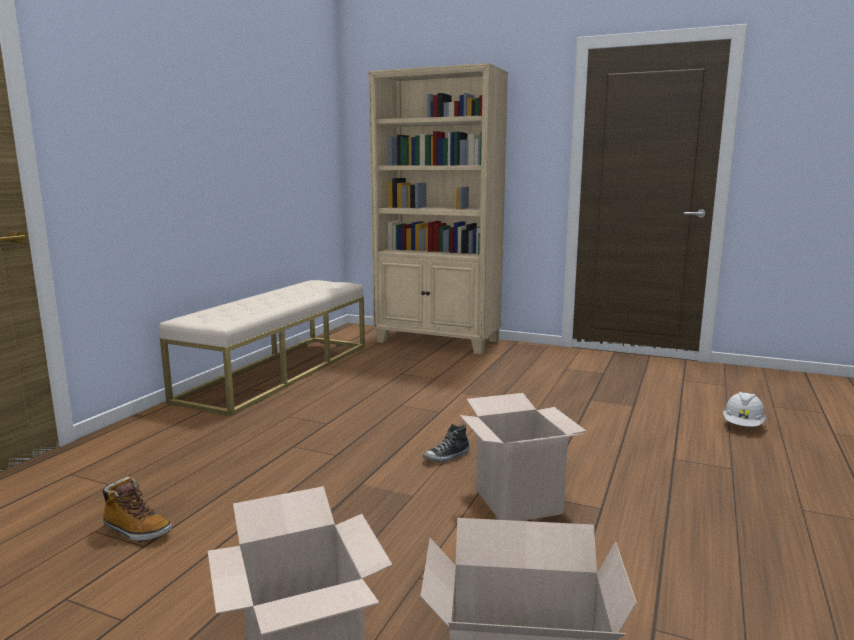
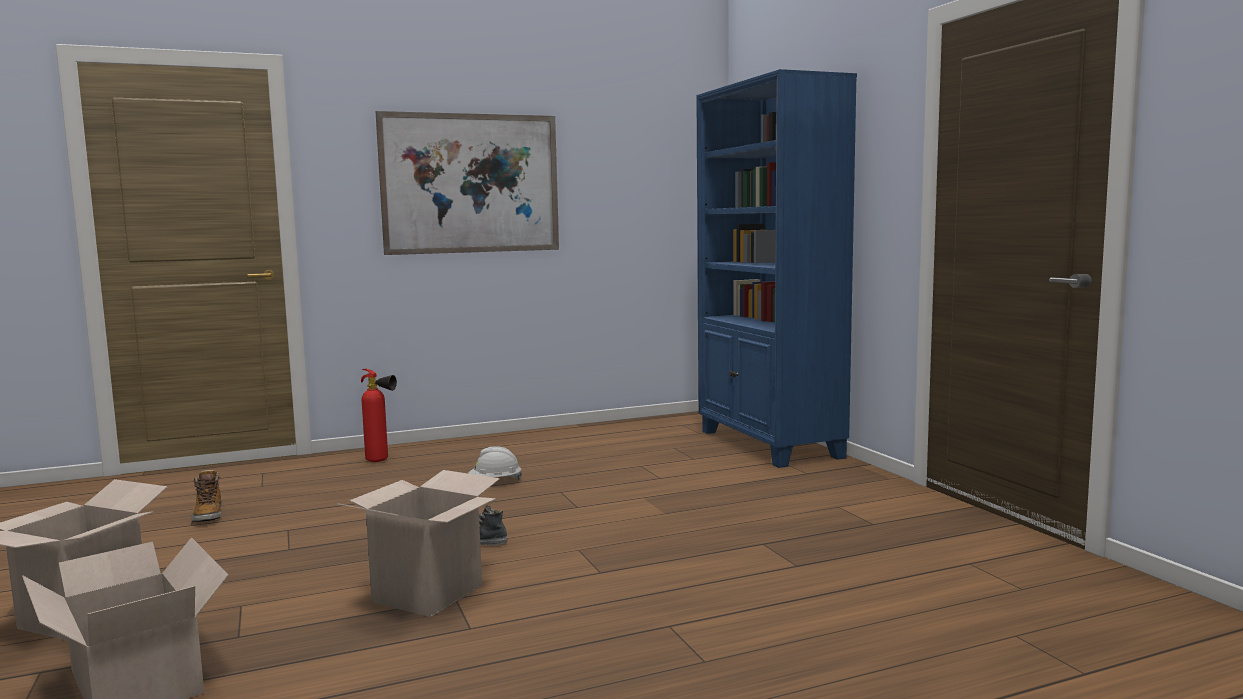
camera: 45 degrees right, 5 degrees down
beige bench [159,280,365,416] -> none
beige bookcase [368,63,508,355] -> blue bookcase [696,69,857,468]
white hard hat [723,392,766,427] -> white hard hat moved to [468,446,522,480]
none -> fire extinguisher [361,369,397,462]
none -> picture [376,111,559,255]

